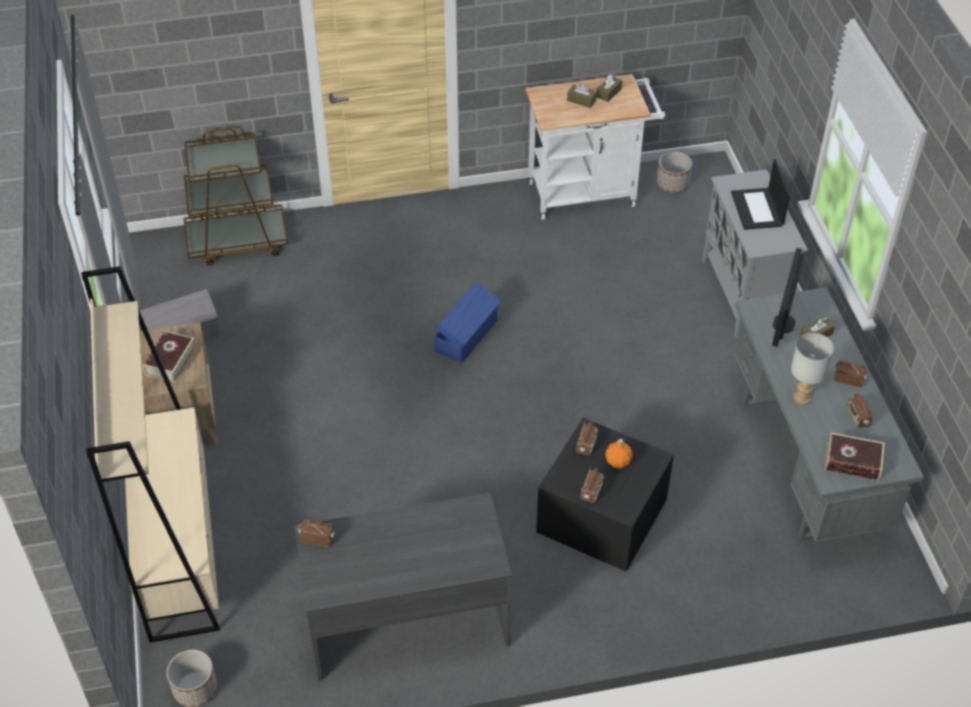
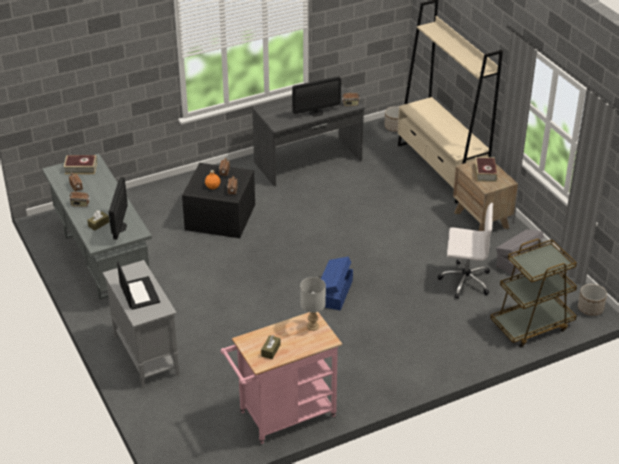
camera: 165 degrees right, 10 degrees down
white cart [525,74,665,220] -> pink cart [220,312,342,444]
brown tissue box [567,83,597,108] -> none
planter [656,152,692,193] -> planter moved to [578,284,607,316]
grey table lamp [791,333,834,405] -> grey table lamp moved to [300,277,326,331]
none -> monitor [292,77,341,117]
none -> white office chair [438,203,493,299]

